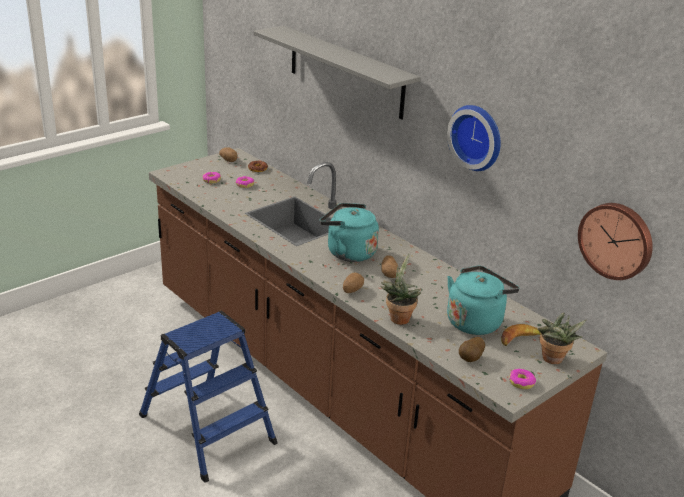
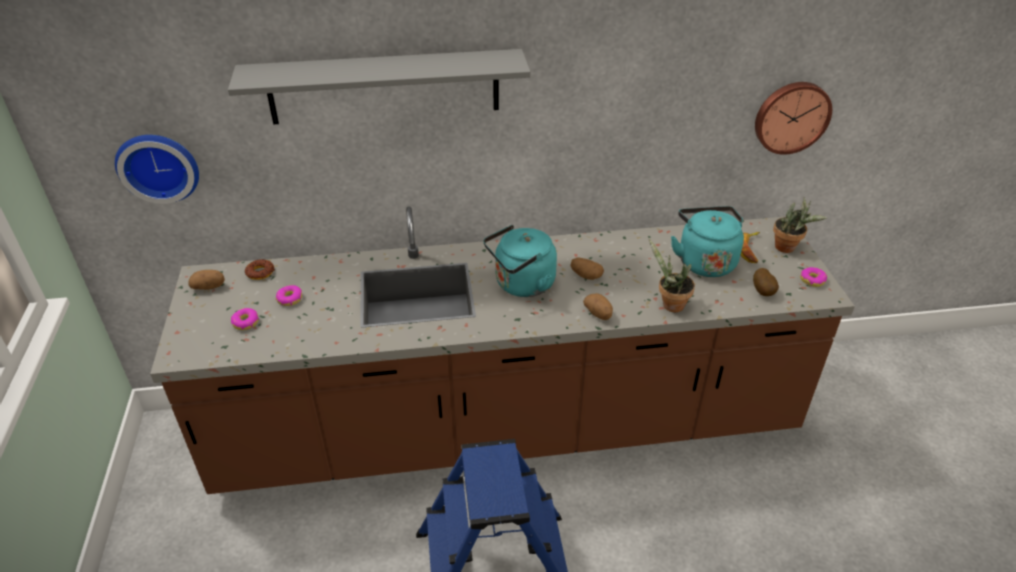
camera: 55 degrees left, 10 degrees up
wall clock [447,105,501,171] -> wall clock moved to [115,135,199,204]

